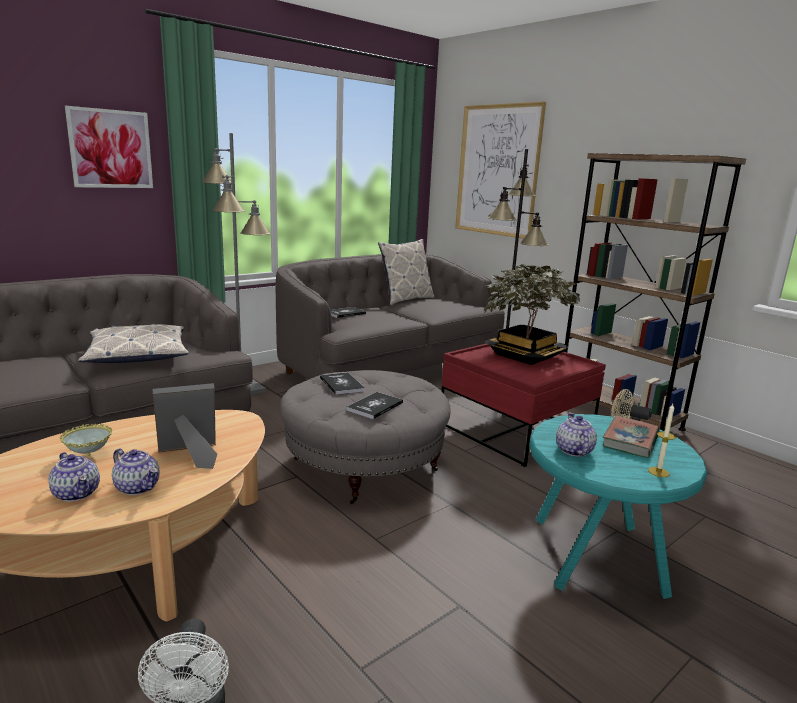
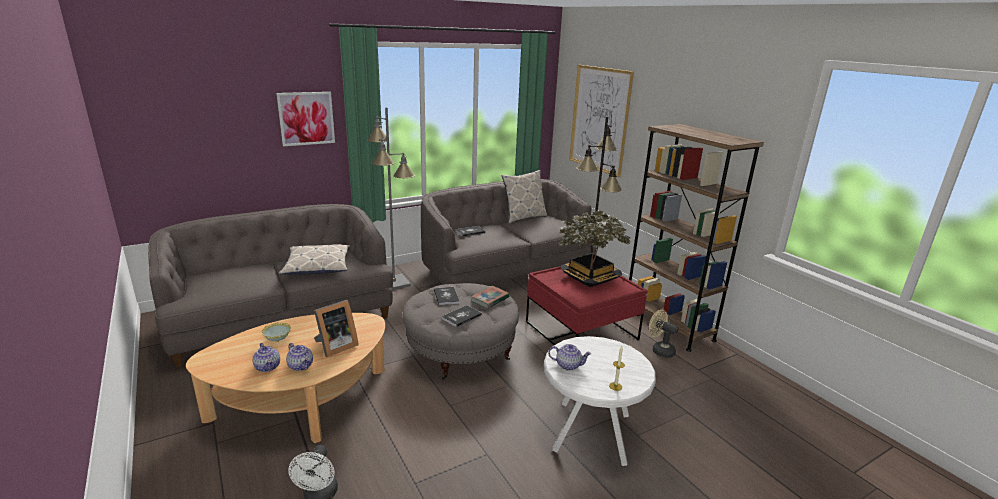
camera: 10 degrees right, 5 degrees up
picture frame [153,383,217,469] -> picture frame turned 150 degrees clockwise [314,300,359,357]
turquoise side table [529,414,707,599] -> white side table [544,336,656,466]
teapot [556,412,597,457] -> teapot turned 90 degrees clockwise [548,344,591,371]
book [603,416,660,458] -> book moved to [471,286,509,308]

